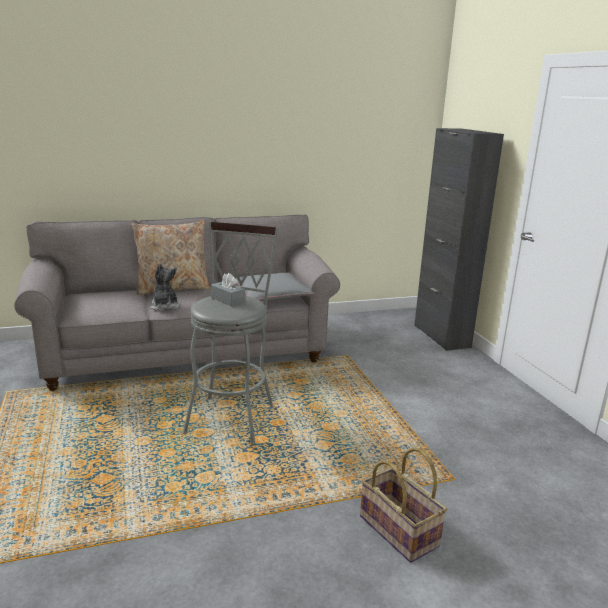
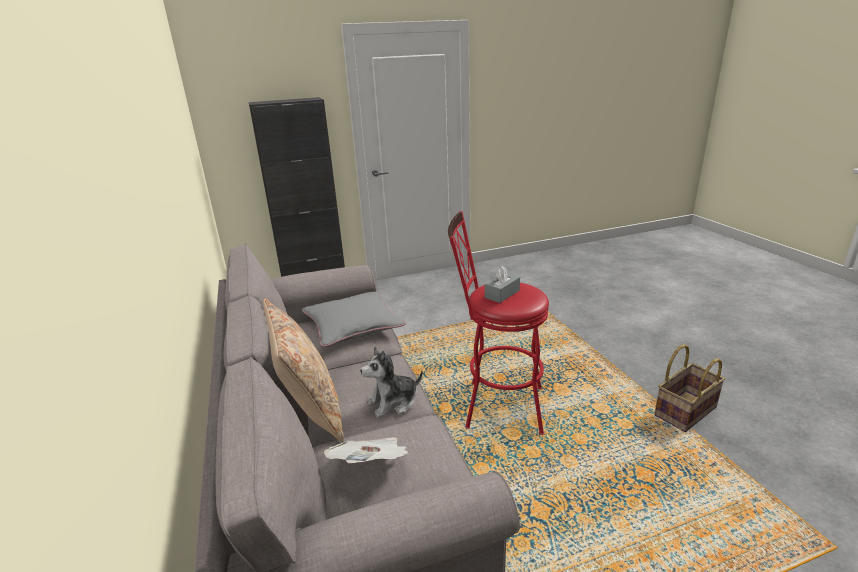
camera: 90 degrees left, 5 degrees up
grey stool [183,222,279,445] -> red stool [448,211,549,435]
basket [360,447,447,563] -> basket moved to [654,344,725,432]
none -> newspaper [324,437,409,463]

